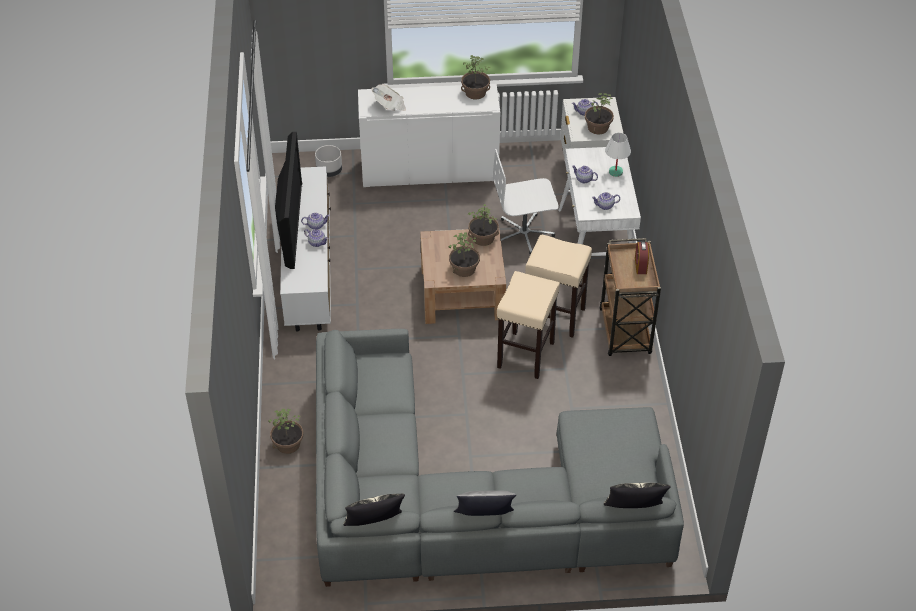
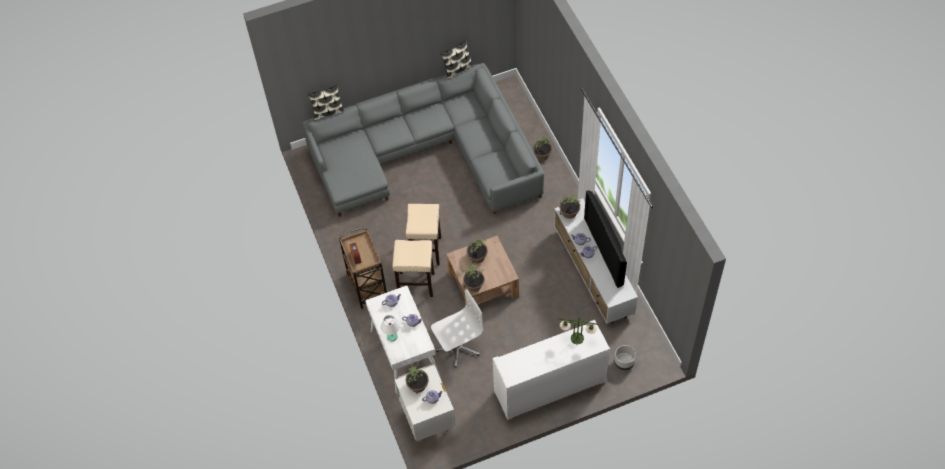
camera: 165 degrees right, 10 degrees up
newspaper [372,84,406,111] -> table lamp [557,317,600,345]
grey pillow [454,490,516,516] -> none
potted plant [461,55,490,100] -> potted plant moved to [559,194,581,219]

